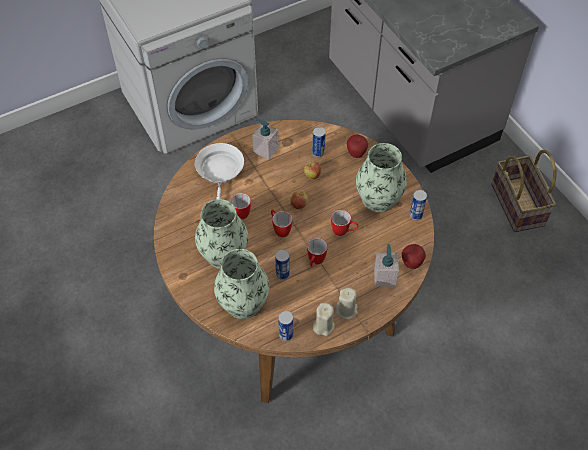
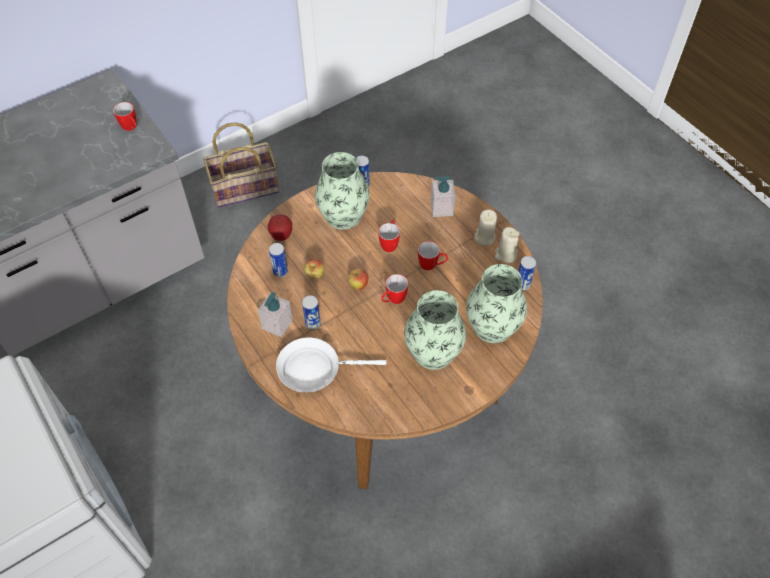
camera: 95 degrees left, 0 degrees up
mug [231,193,251,219] -> mug moved to [113,102,137,131]
can [275,249,290,280] -> can moved to [302,296,321,330]
apple [402,244,426,269] -> none

